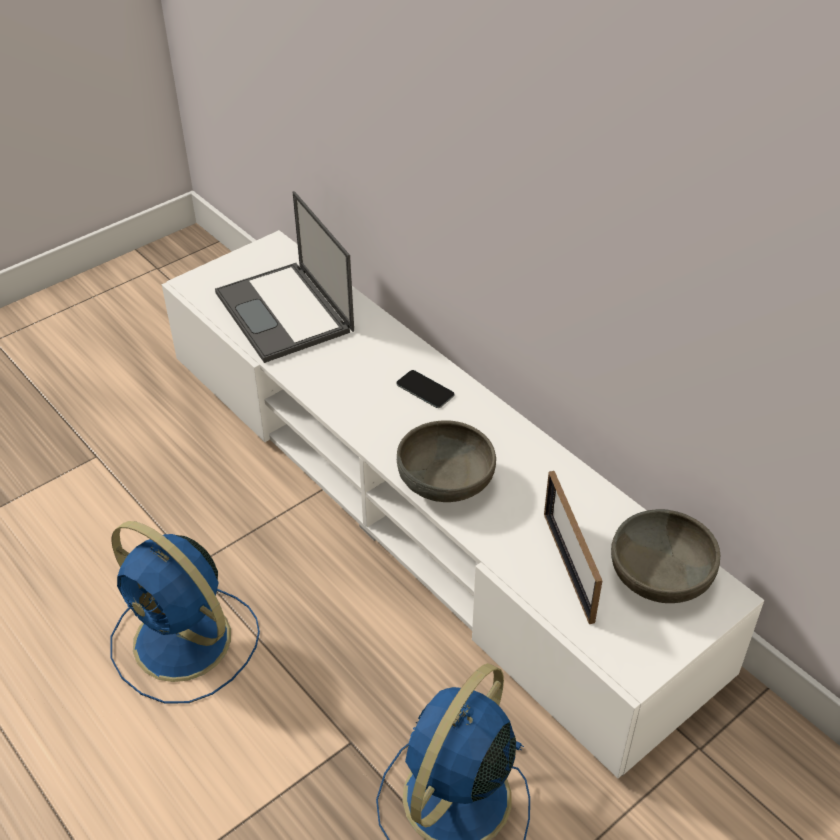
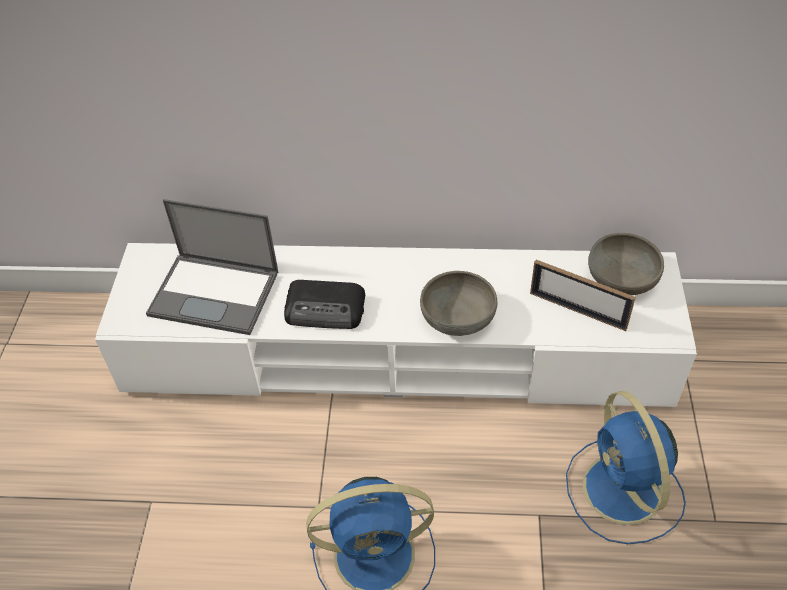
camera: 45 degrees left, 5 degrees up
phone [396,370,454,408] -> none
none -> radio [284,280,365,329]

